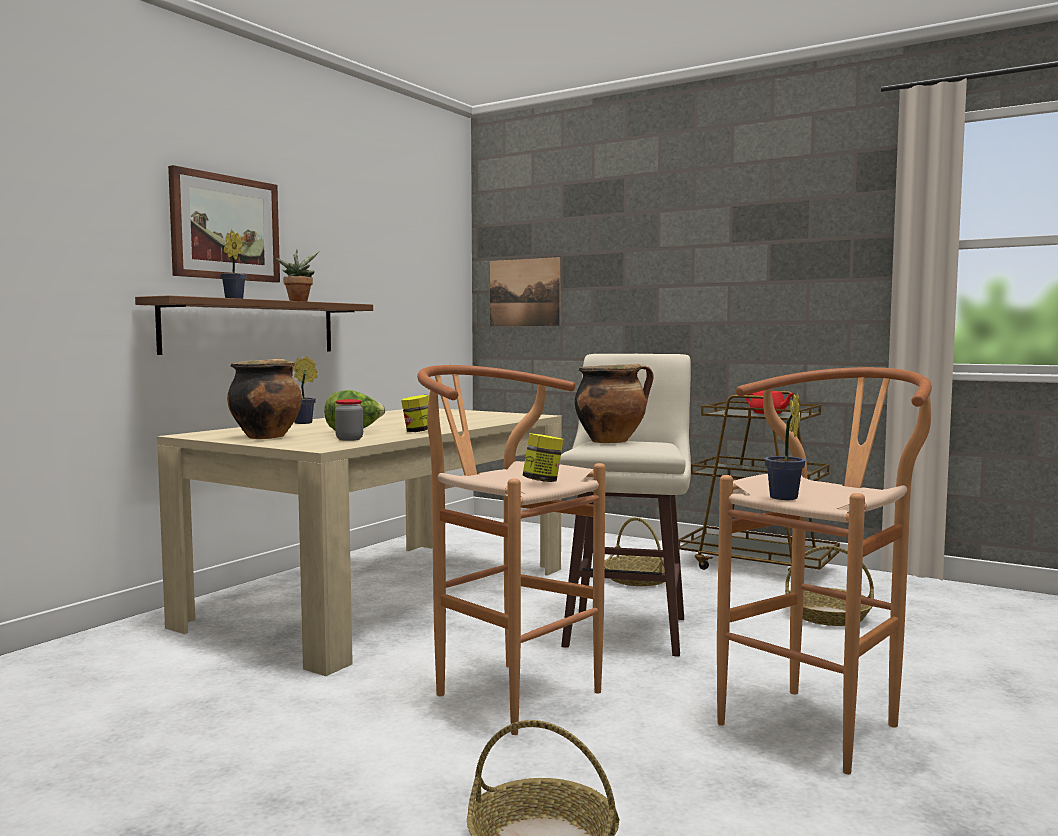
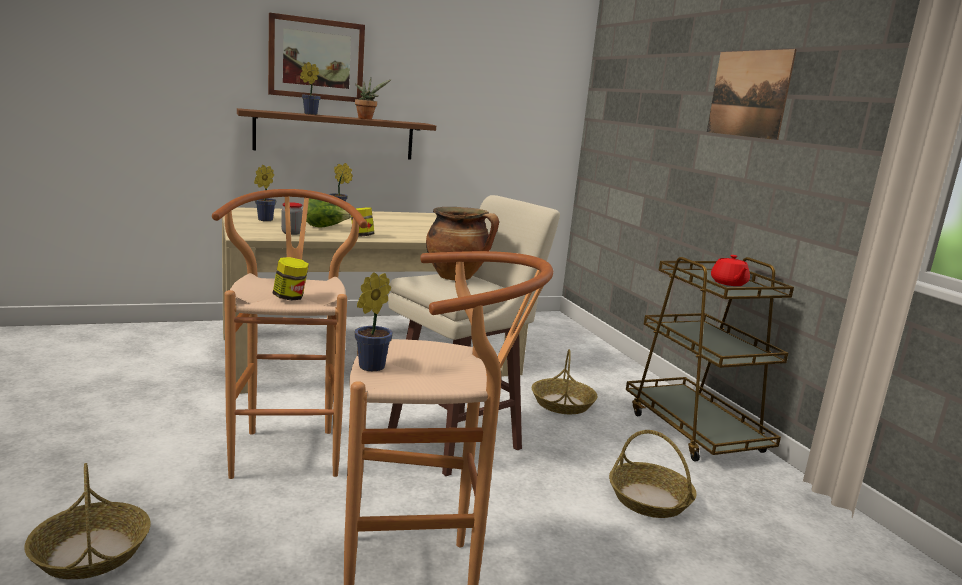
camera: 35 degrees right, 10 degrees up
cooking pot [227,359,302,439] -> potted plant [254,165,276,221]
picture [490,257,561,326] -> picture moved to [707,49,797,140]

